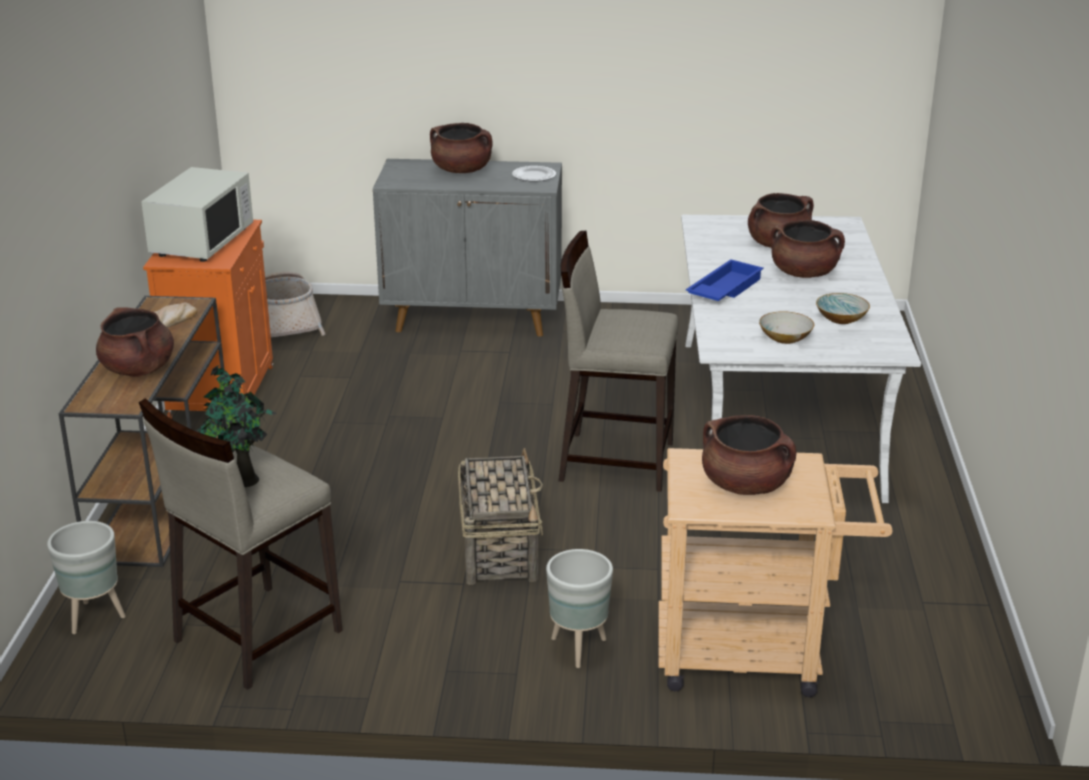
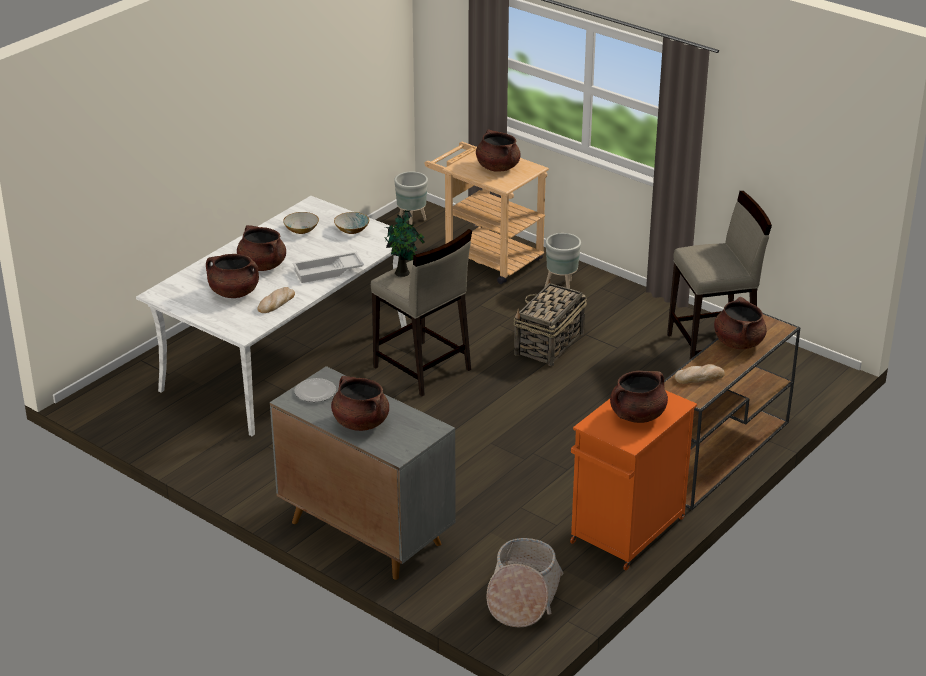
camera: 145 degrees left, 5 degrees up
grey planter [47,521,126,634] -> grey planter moved to [394,171,428,225]
white microwave [141,167,253,262] -> brown cooking pot [610,371,668,423]
potted plant [197,365,277,487] -> potted plant moved to [385,210,424,277]
blue tray [686,259,764,301] -> white tray [293,252,364,283]
none -> bread [257,287,295,313]

